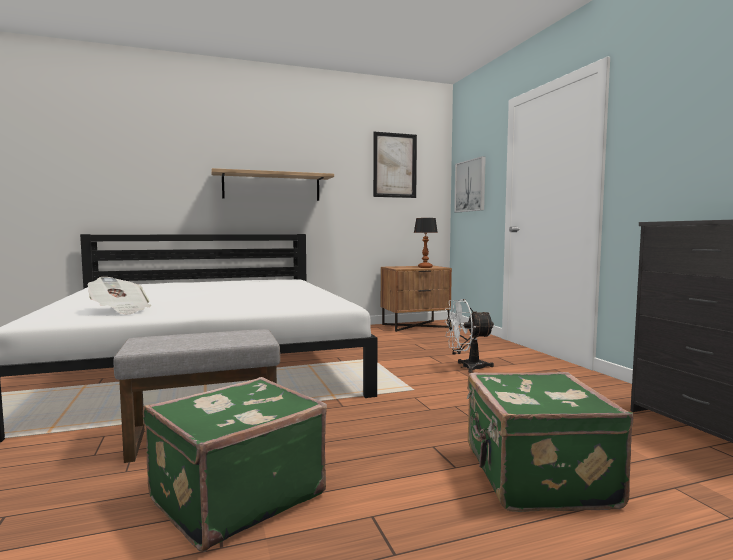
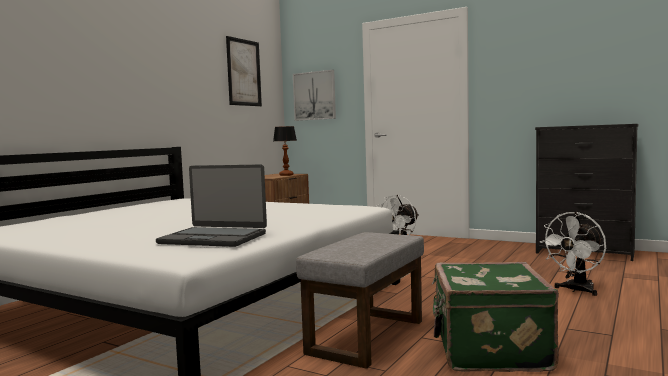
camera: 40 degrees left, 0 degrees up
newspaper [87,277,151,314] -> laptop [156,164,267,247]
shelf [211,168,334,201] -> none
green suitcase [467,372,633,512] -> white fan [540,212,606,296]

